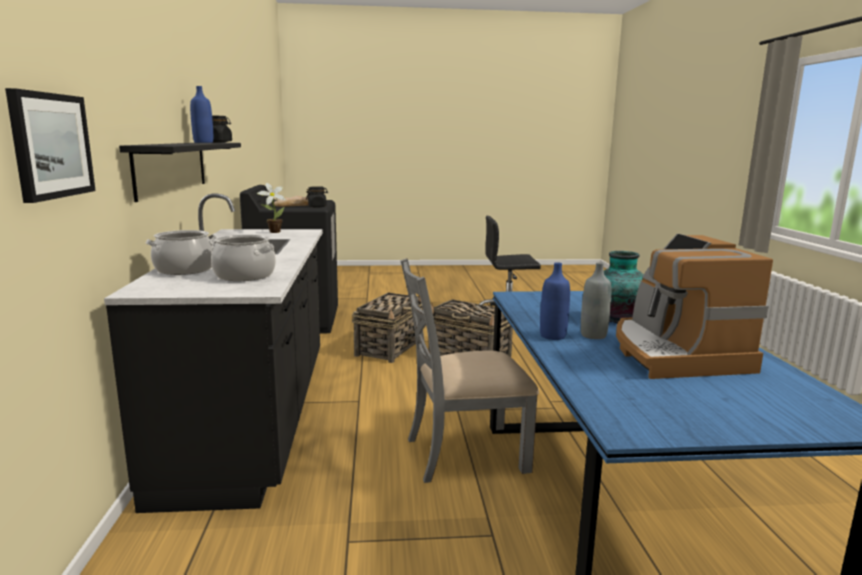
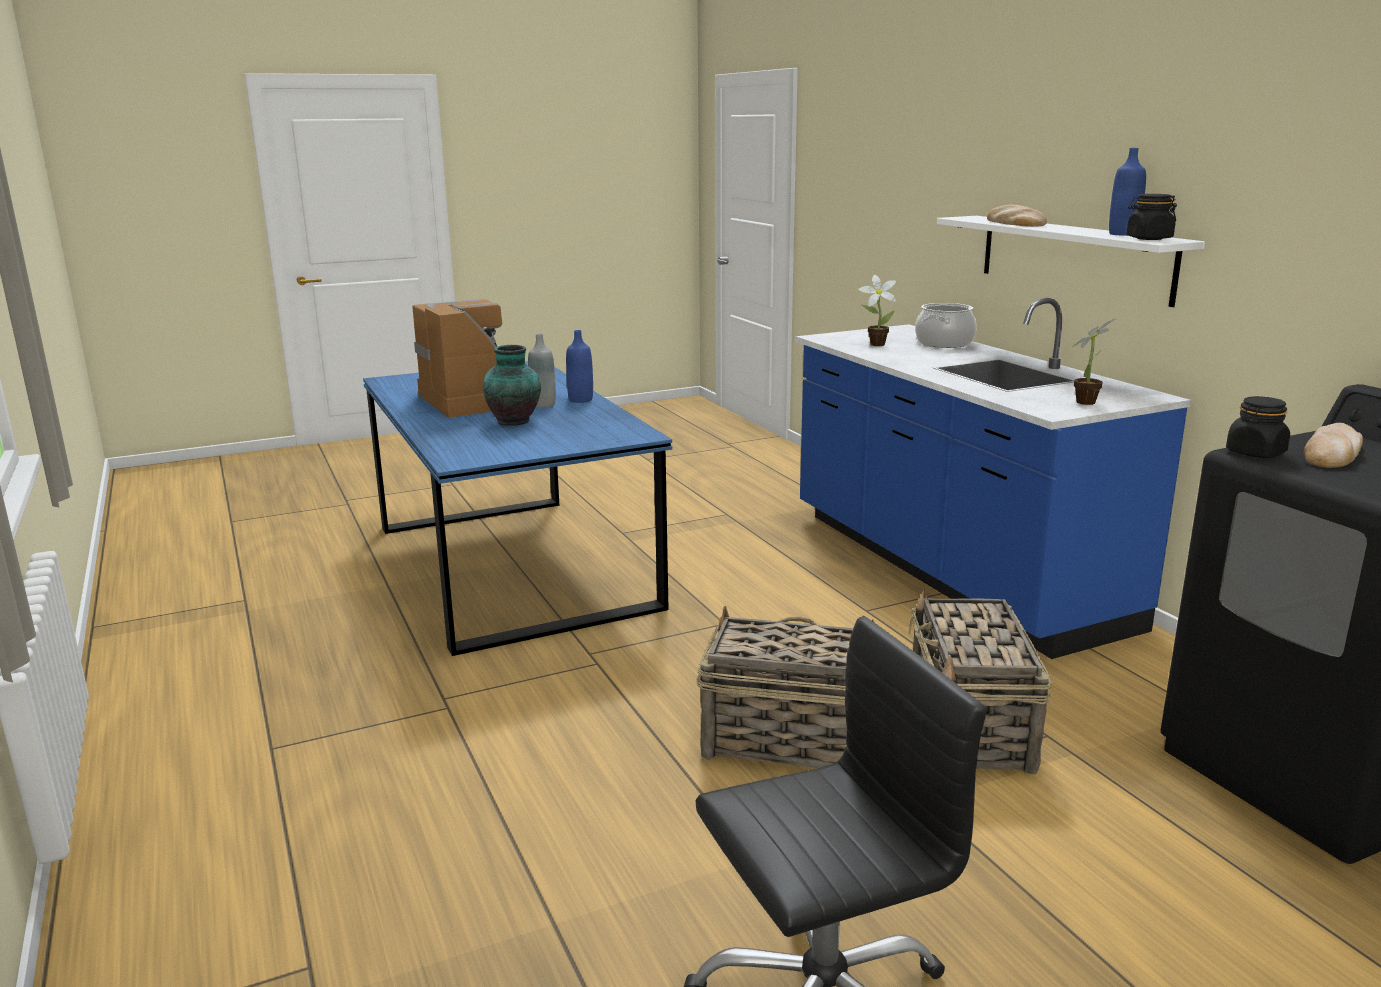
camera: 160 degrees right, 5 degrees up
picture [5,88,96,203] -> none
black counter [104,193,323,513] -> blue counter [795,298,1191,659]
black shelf [119,142,241,202] -> white shelf [937,216,1205,307]
cooking pot [211,235,276,281] -> potted plant [858,275,896,346]
grey chair [401,258,539,483] -> none
none -> bread [987,205,1047,227]

